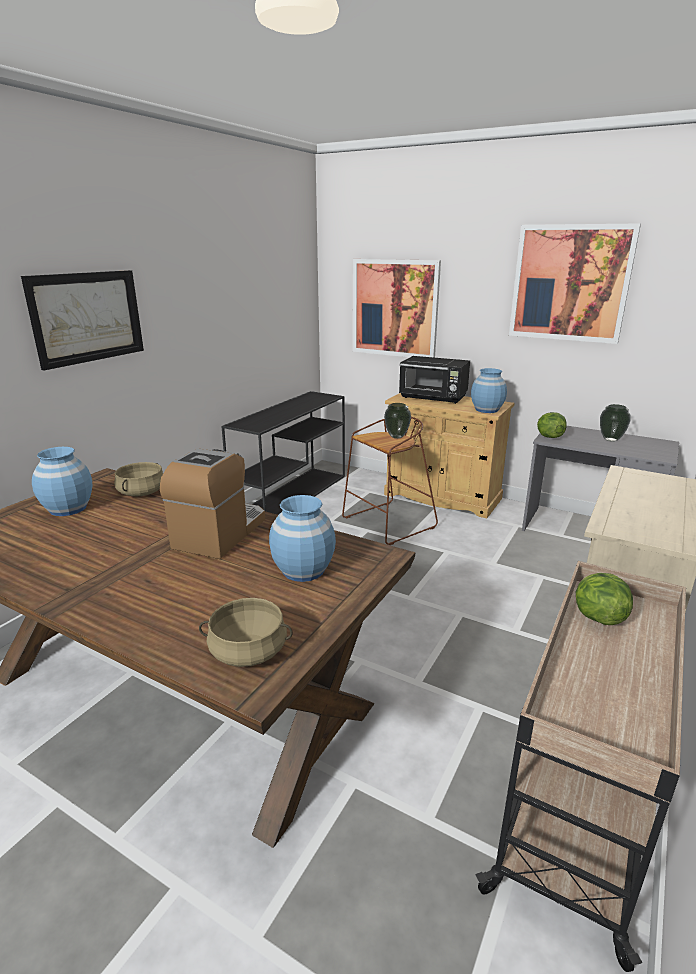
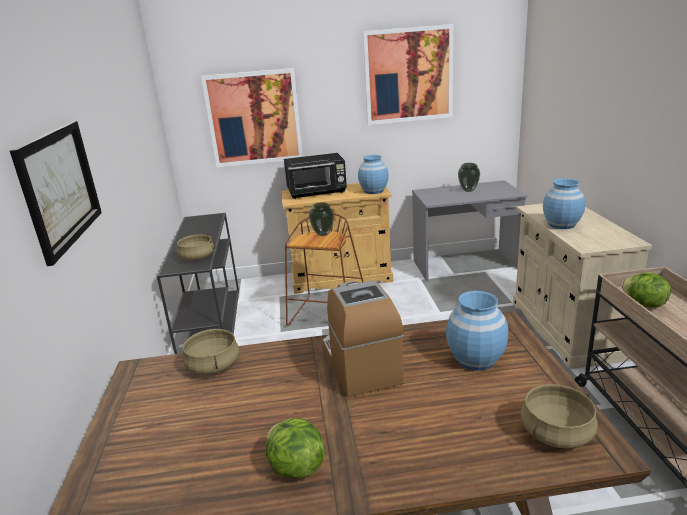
camera: 35 degrees left, 0 degrees up
blue vase [32,447,92,516] -> blue vase moved to [543,178,585,229]
lettuce [537,412,567,438] -> lettuce moved to [266,418,325,478]
none -> beige cooking pot [177,234,215,260]

